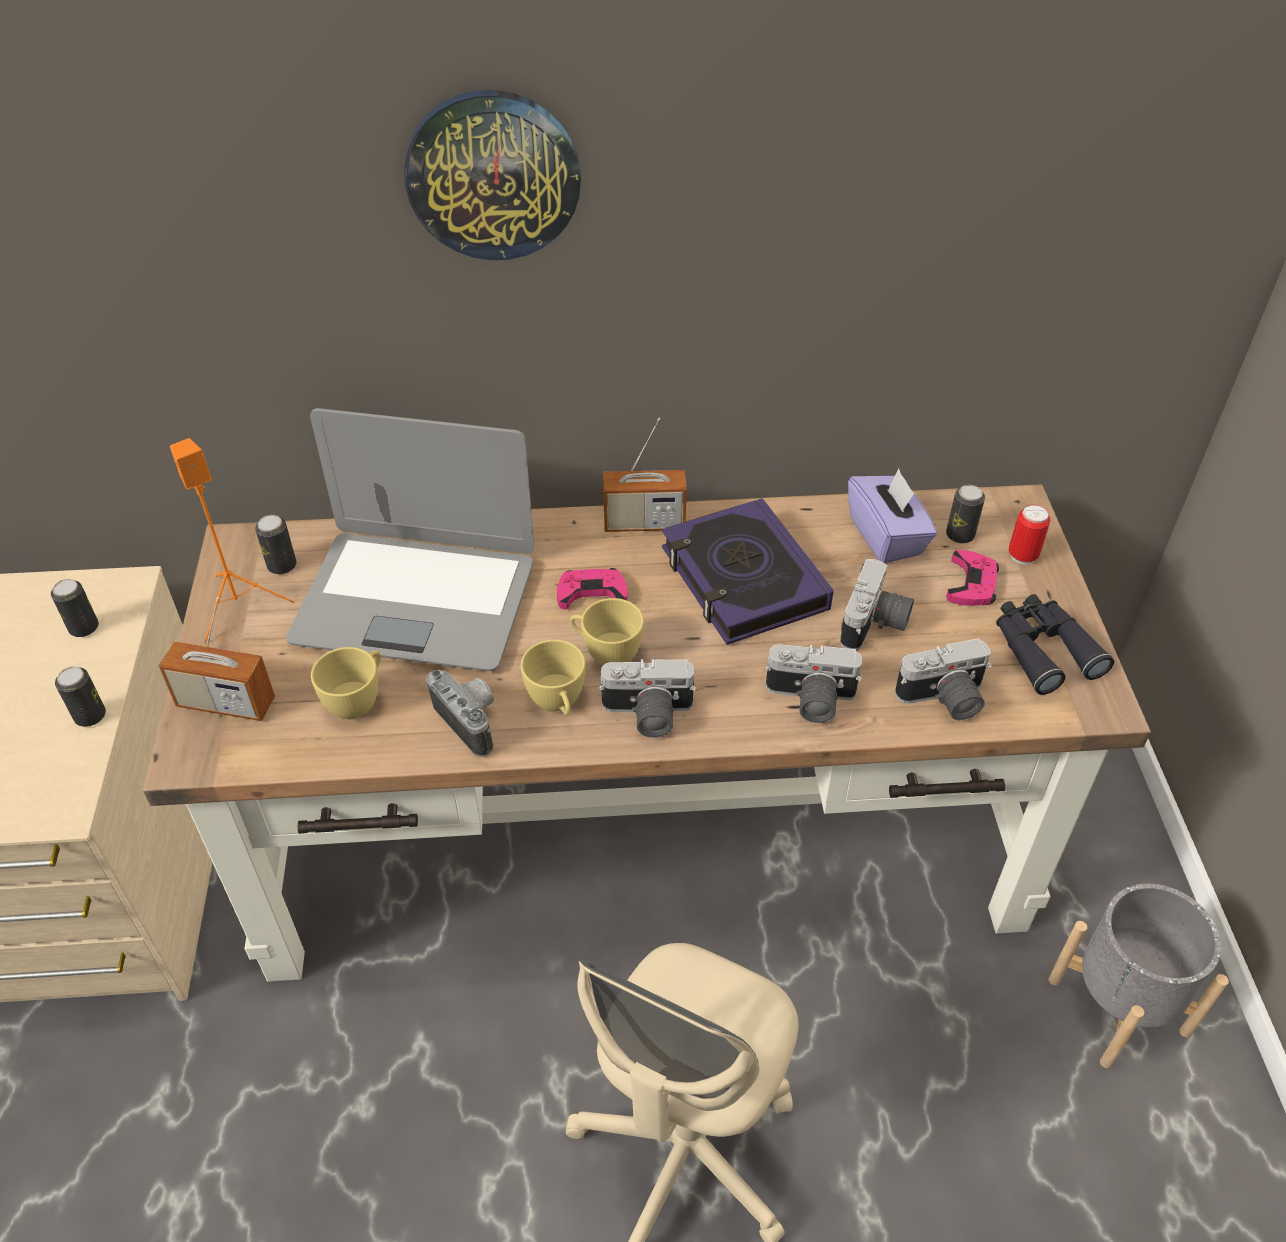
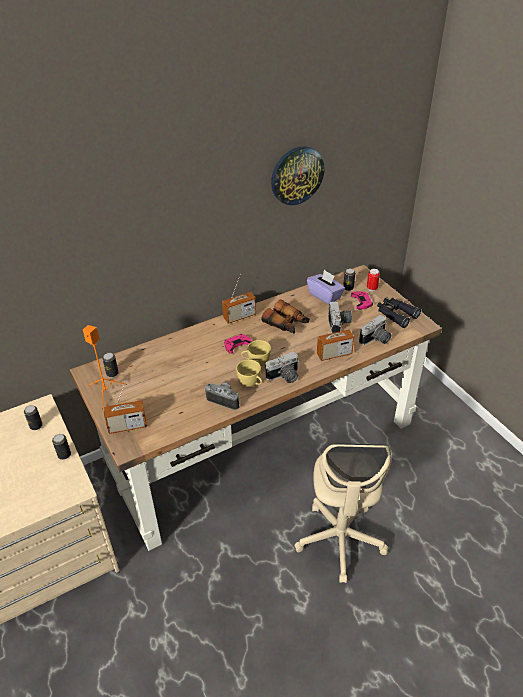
camera: 25 degrees left, 5 degrees down
laptop [286,408,534,671] -> none
yellow cup [311,647,381,719] -> none
wall clock [404,90,581,260] -> wall clock moved to [271,146,324,205]
book [662,498,834,645] -> binoculars [262,300,309,334]
camera [765,644,862,723] -> radio [317,310,354,361]
grey planter [1049,883,1229,1068] -> none

